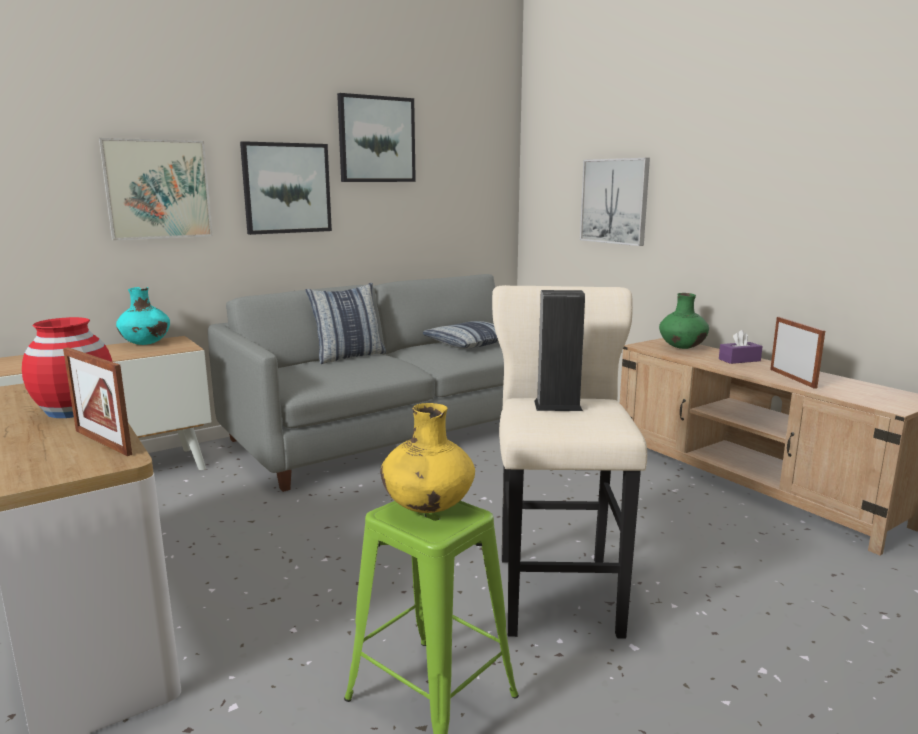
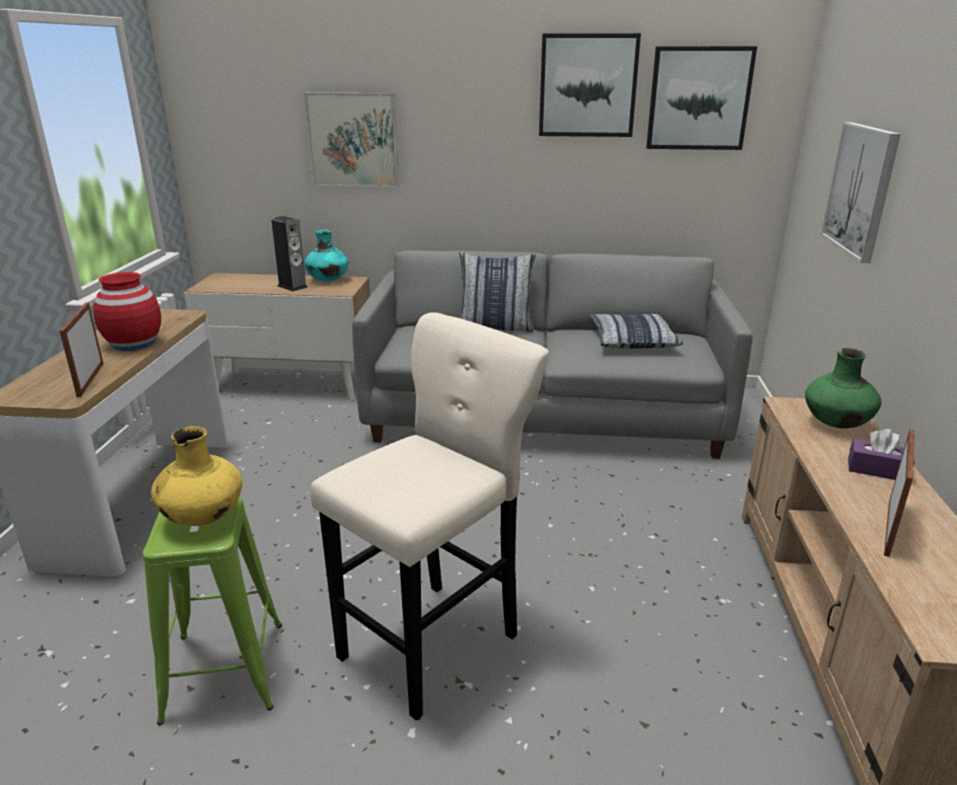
camera: 40 degrees right, 10 degrees up
picture [240,141,332,235] -> picture moved to [646,46,757,150]
speaker [534,290,585,411] -> speaker moved to [271,216,308,291]

